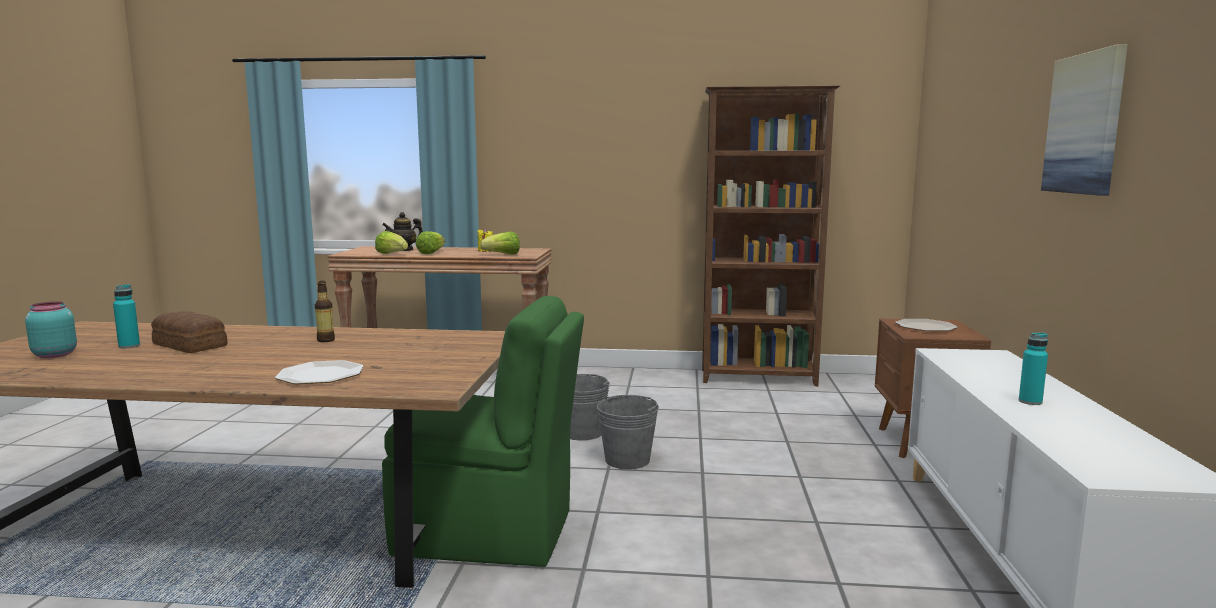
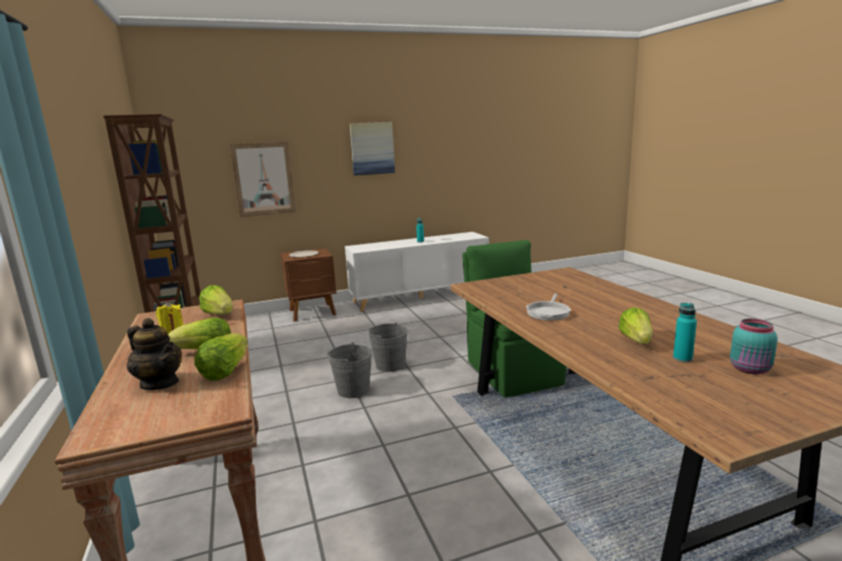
camera: 115 degrees left, 5 degrees up
bread [151,311,228,353] -> lettuce [619,307,653,344]
plate [275,360,364,384] -> none
bottle [315,281,335,342] -> frying pan [526,294,571,321]
none -> picture [230,142,296,217]

